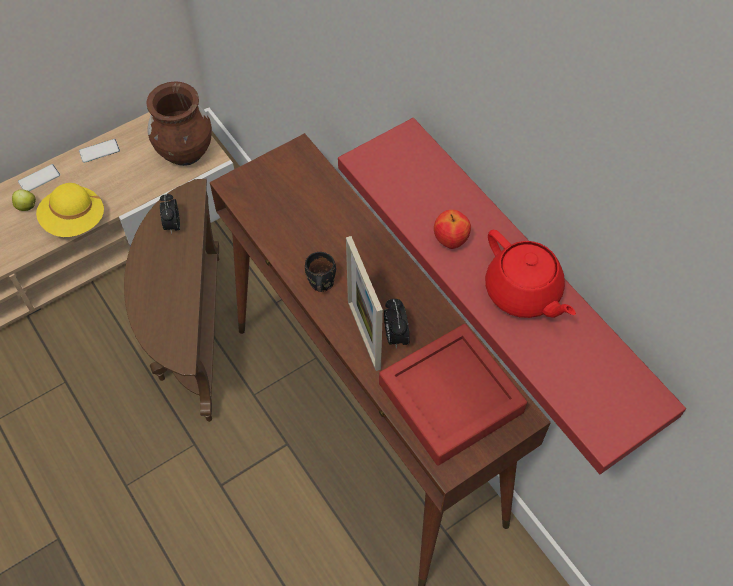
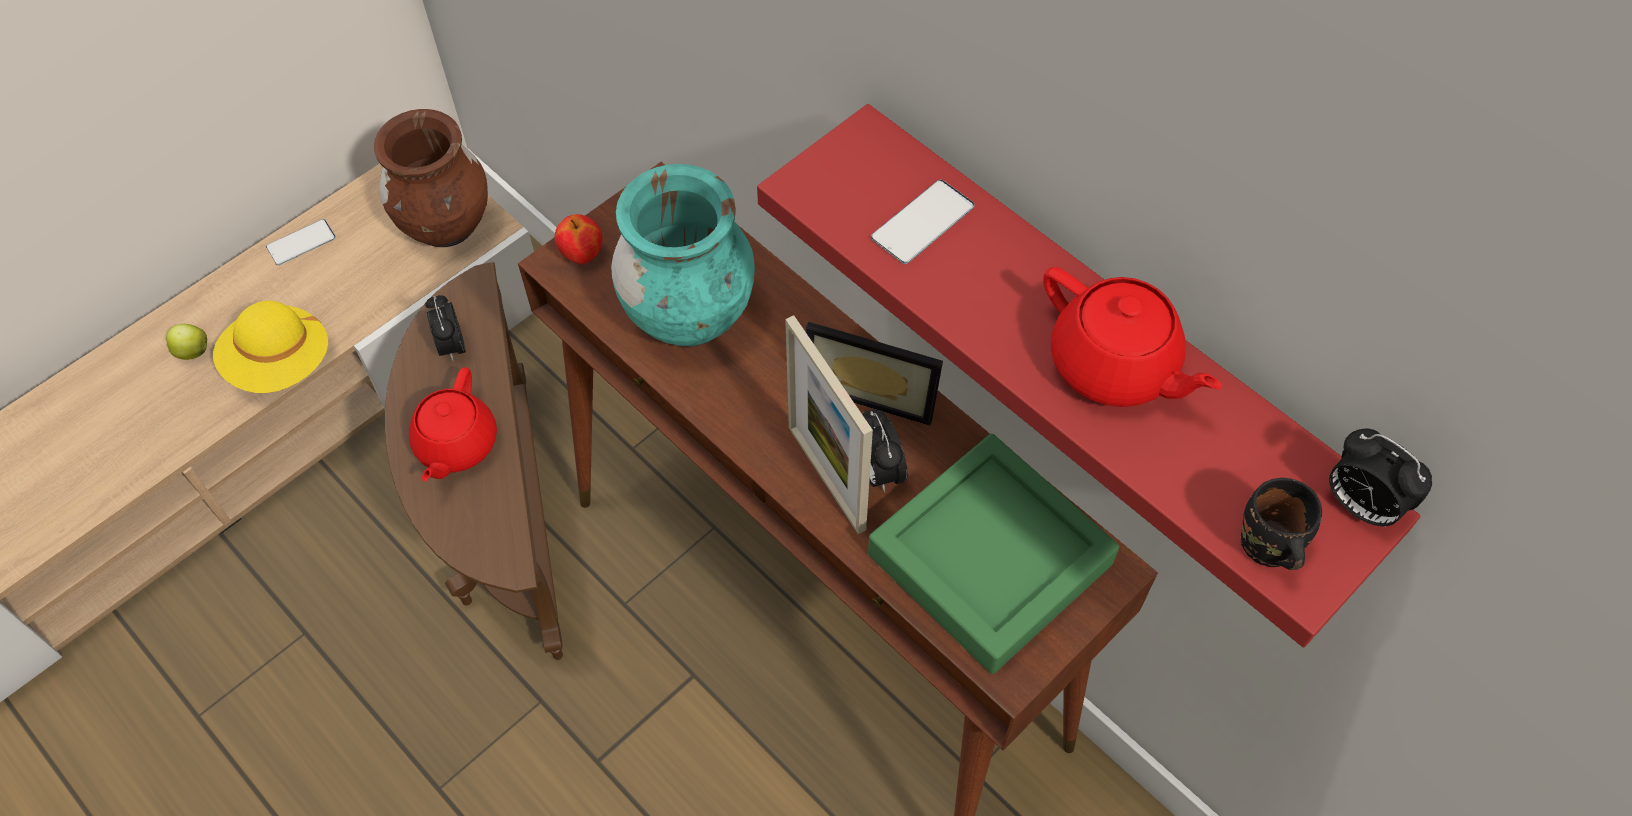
camera: 10 degrees left, 0 degrees up
phone [18,164,60,191] -> phone moved to [871,180,975,264]
black mug [305,252,336,292] -> black mug moved to [1241,478,1322,570]
red tray [379,324,527,465] -> green tray [868,434,1119,674]
apple [434,210,471,249] -> apple moved to [555,214,603,264]
none -> red teapot [409,367,497,482]
none -> turquoise vase [611,164,755,347]
none -> picture frame [806,321,943,426]
none -> alarm clock [1329,428,1432,528]

